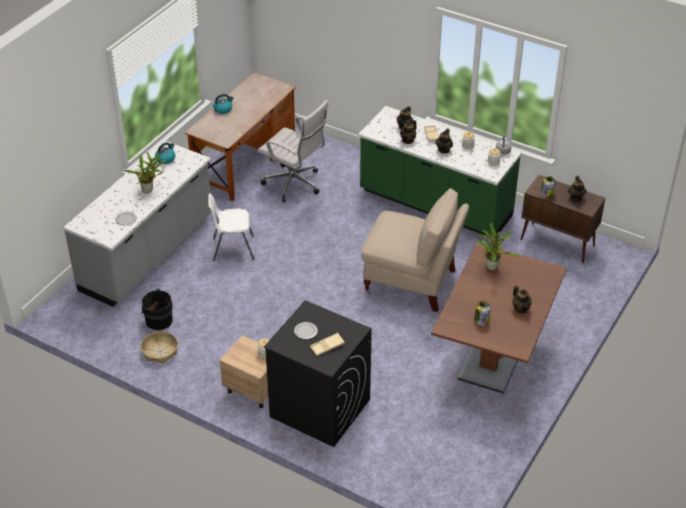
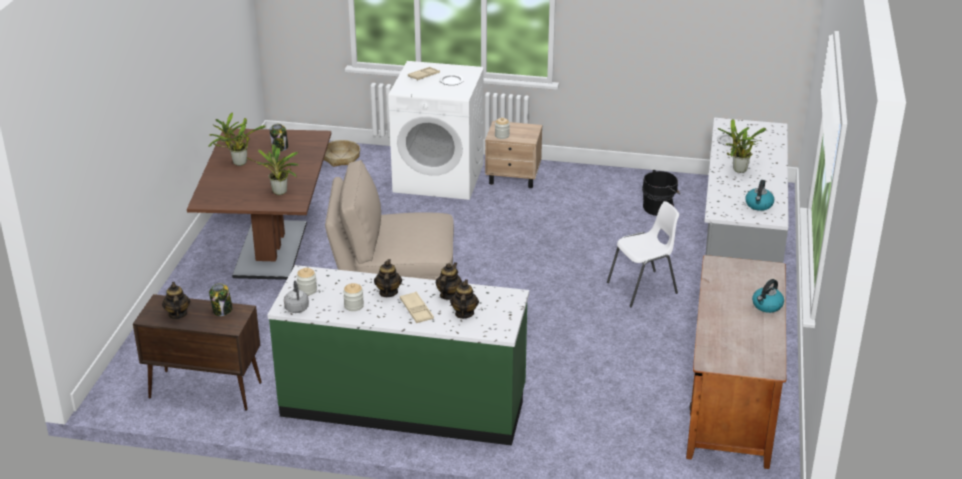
camera: 160 degrees right, 10 degrees down
basket [141,331,178,363] -> basket moved to [324,140,360,167]
white office chair [258,100,329,202] -> none
black washing machine [264,300,372,447] -> white washing machine [389,61,484,200]
teapot [512,286,531,313] -> potted plant [209,113,266,166]

